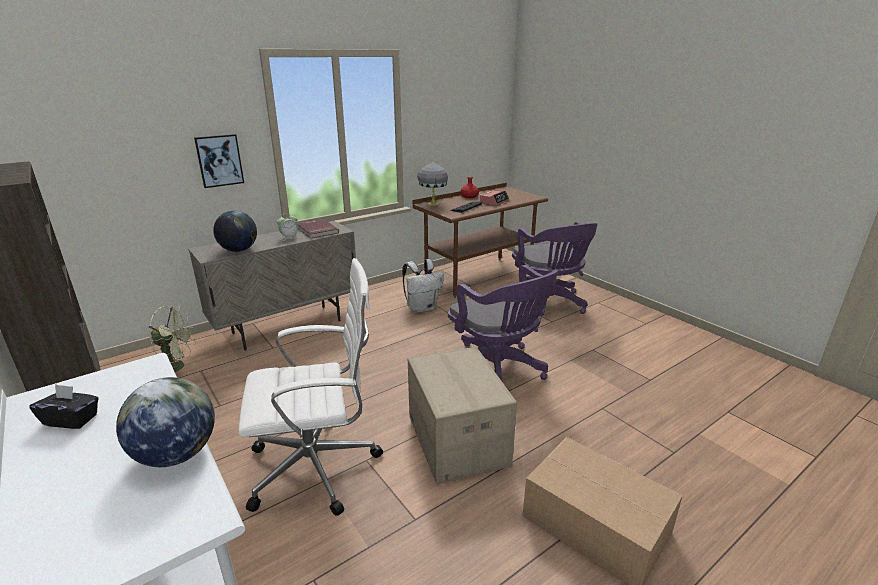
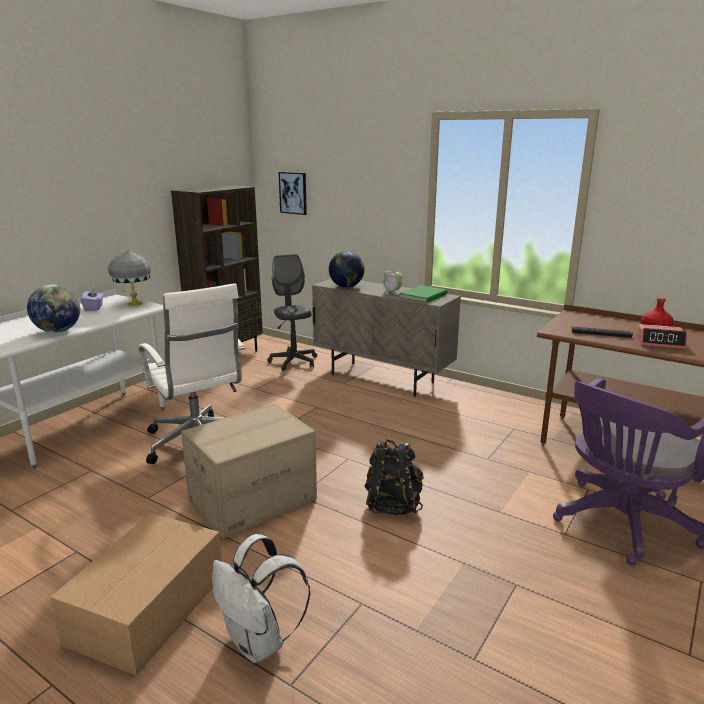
camera: 70 degrees right, 5 degrees down
black tissue box [29,384,99,429] -> purple tissue box [81,286,103,311]
green fan [149,305,196,372] -> grey office chair [267,254,317,371]
picture [194,134,244,188] -> picture moved to [279,172,307,215]
red book [297,219,339,238] -> green book [400,285,447,303]
white backpack [402,259,444,313] -> white backpack moved to [212,534,310,663]
grey table lamp [417,162,448,206] -> grey table lamp moved to [108,250,151,306]
purple office chair [448,265,558,381] -> black backpack [365,439,424,516]

